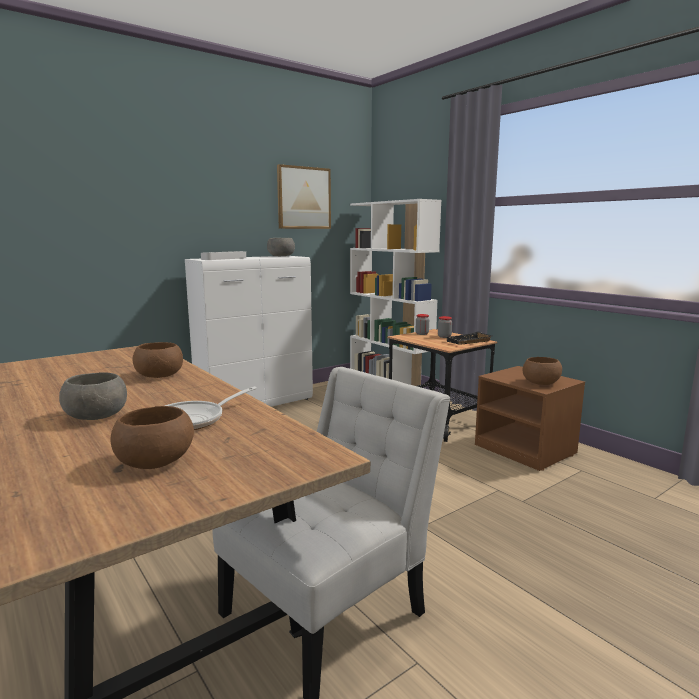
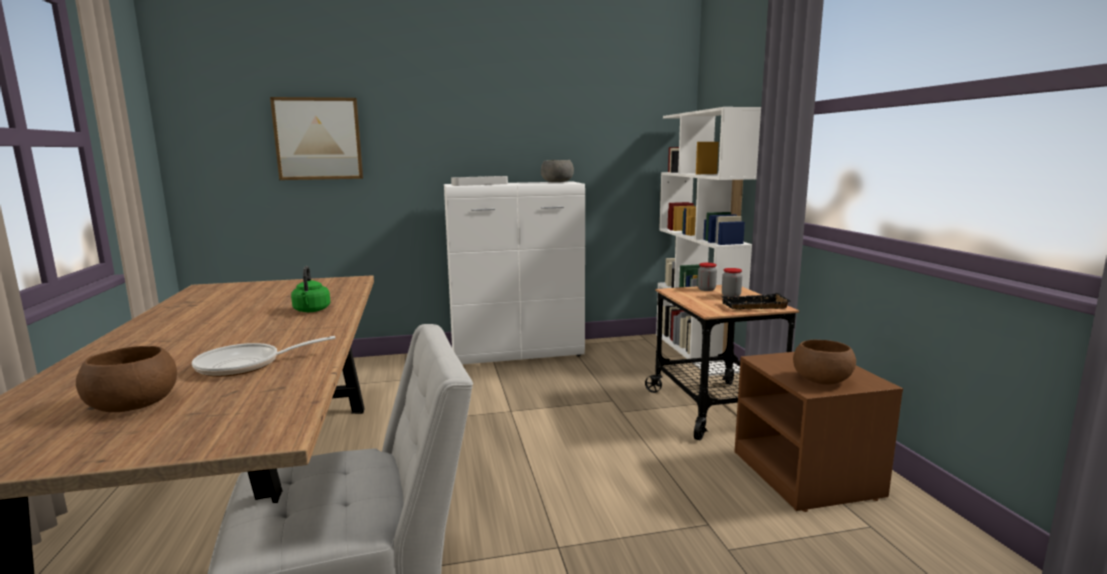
camera: 25 degrees right, 0 degrees up
grey bowl [59,373,127,420] -> none
brown bowl [133,342,183,378] -> green kettle [291,266,330,312]
picture [277,164,331,229] -> picture moved to [270,97,363,180]

